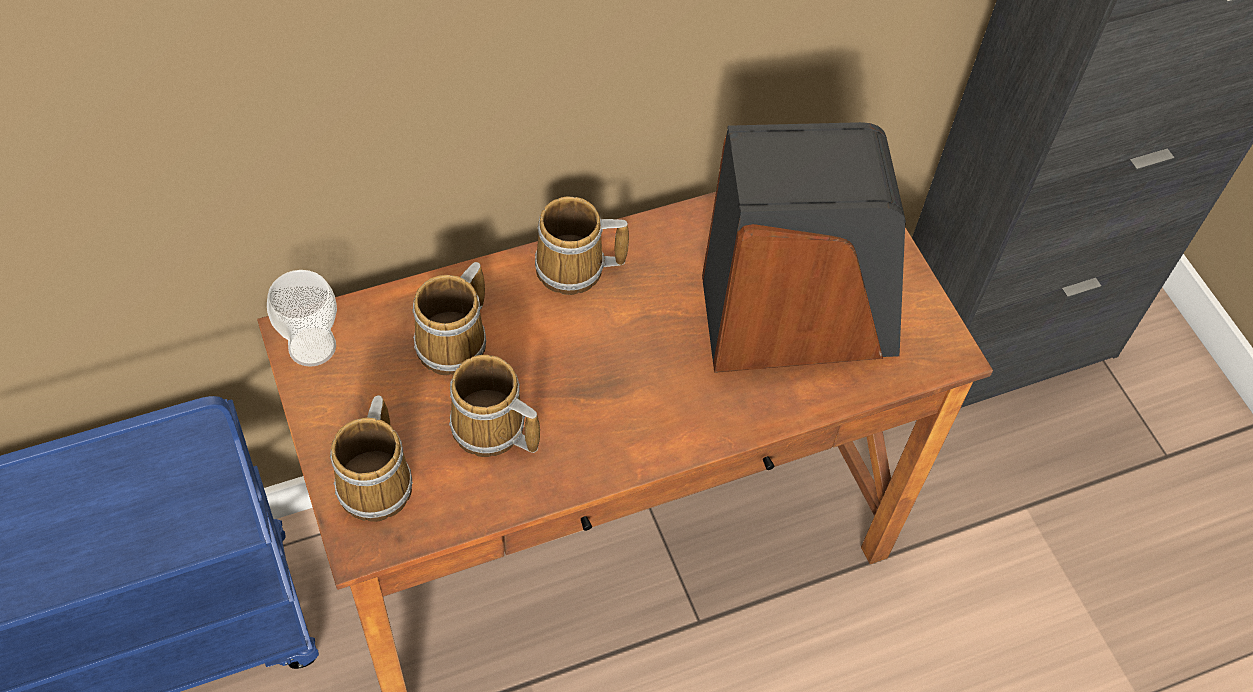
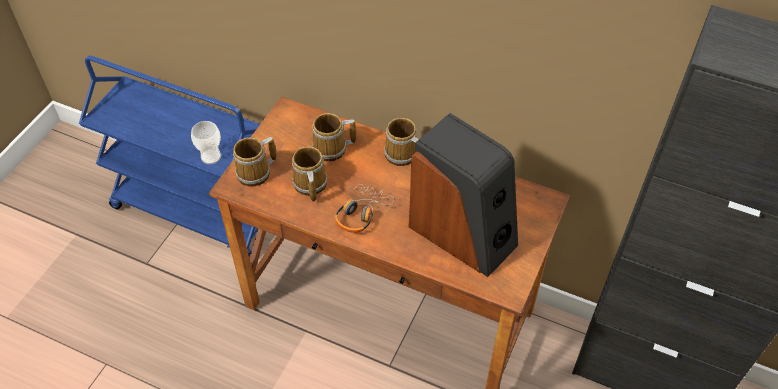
camera: 50 degrees right, 5 degrees down
cup [267,270,337,367] -> cup moved to [191,121,221,164]
none -> headphones [335,184,394,233]

